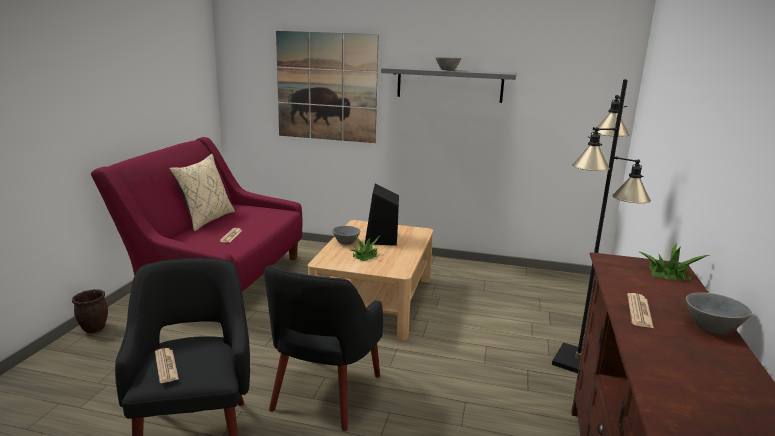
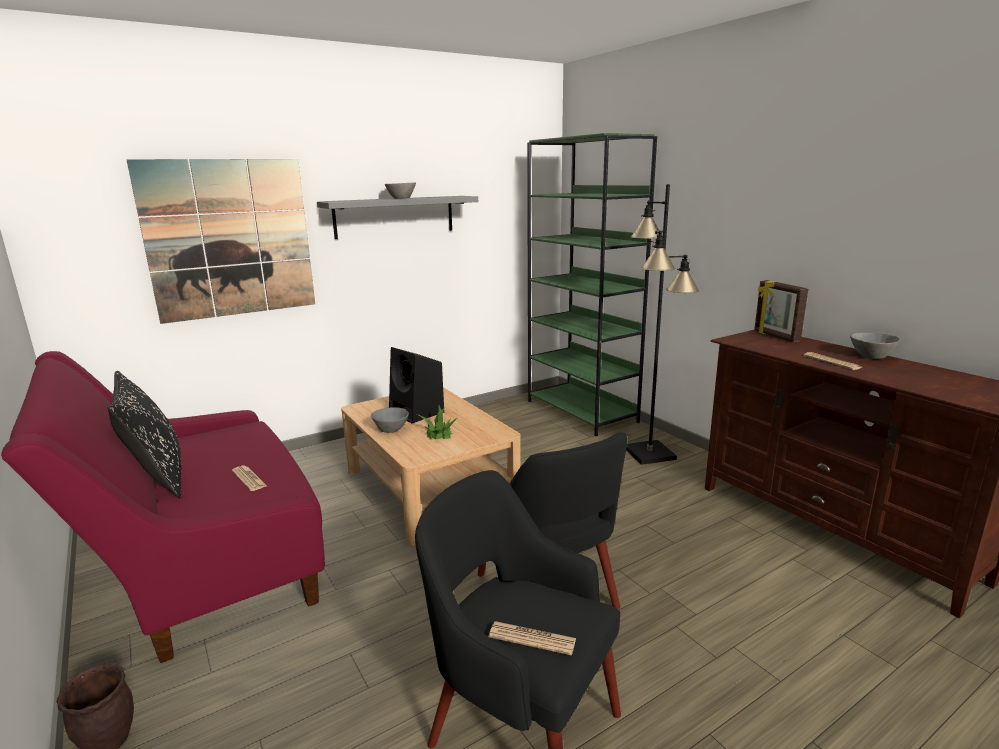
camera: 45 degrees left, 0 degrees up
beige pillow [169,154,235,231] -> black pillow [108,371,181,498]
potted plant [640,243,710,281] -> picture frame [754,280,808,342]
none -> green bookcase [527,133,657,436]

